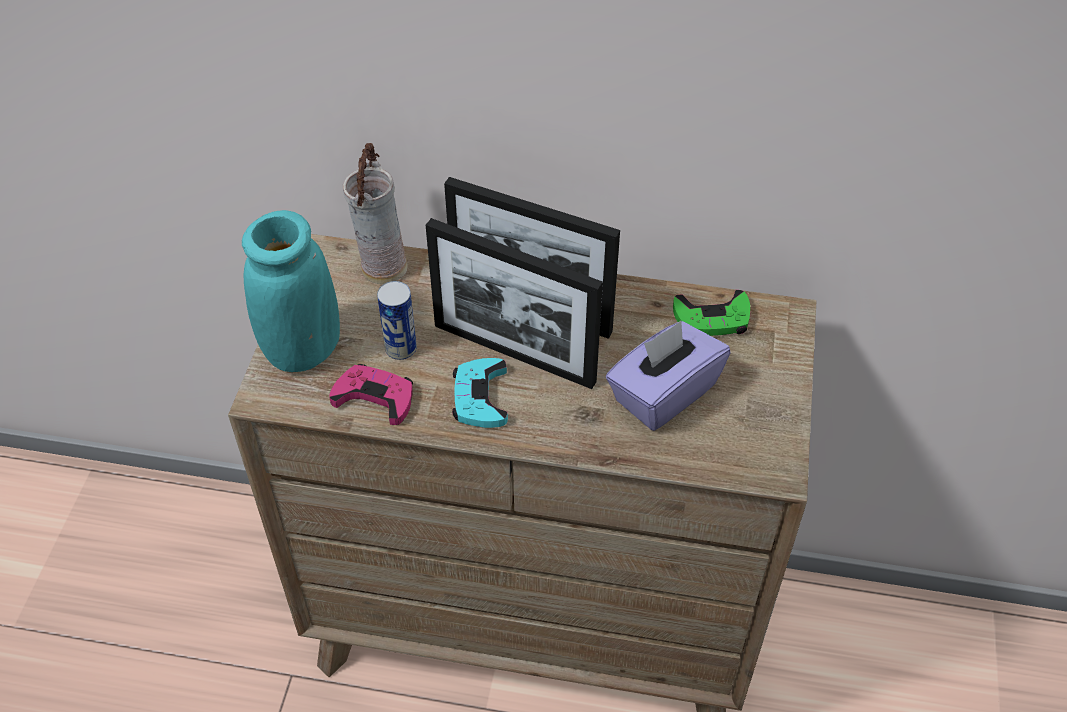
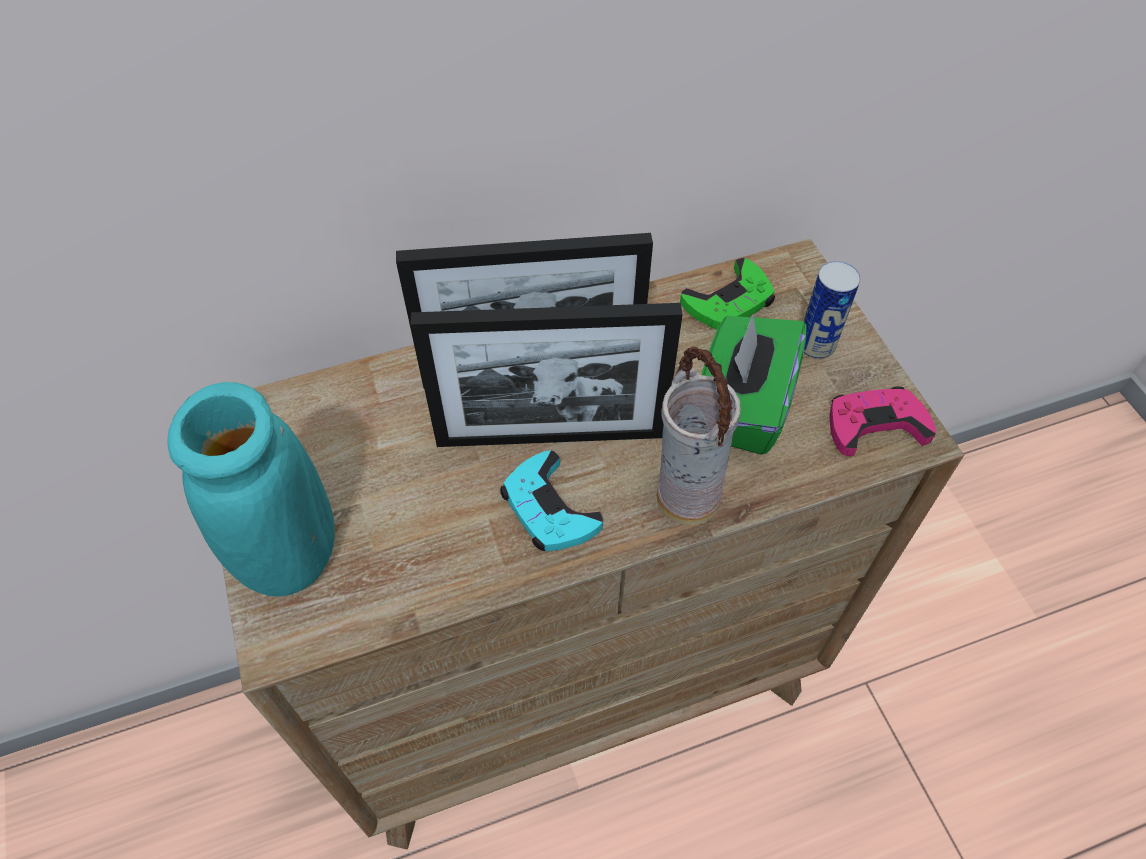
camera: 30 degrees left, 5 degrees up
pink game controller [329,364,413,425] -> pink game controller moved to [829,386,936,456]
vase [343,143,408,284] -> vase moved to [656,346,741,525]
can [377,281,417,360] -> can moved to [804,261,861,359]
purple tissue box [606,321,731,431] -> green tissue box [701,314,807,454]

